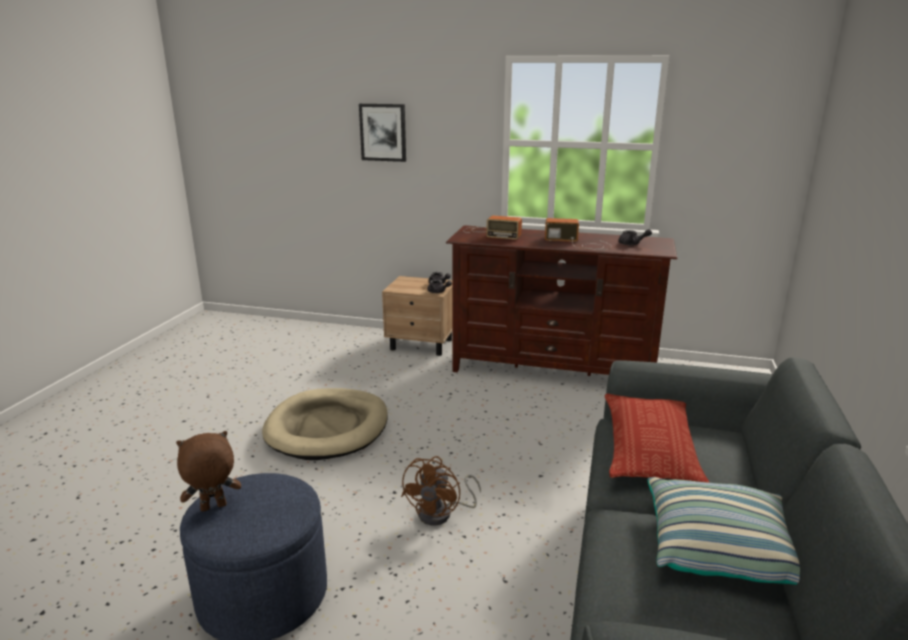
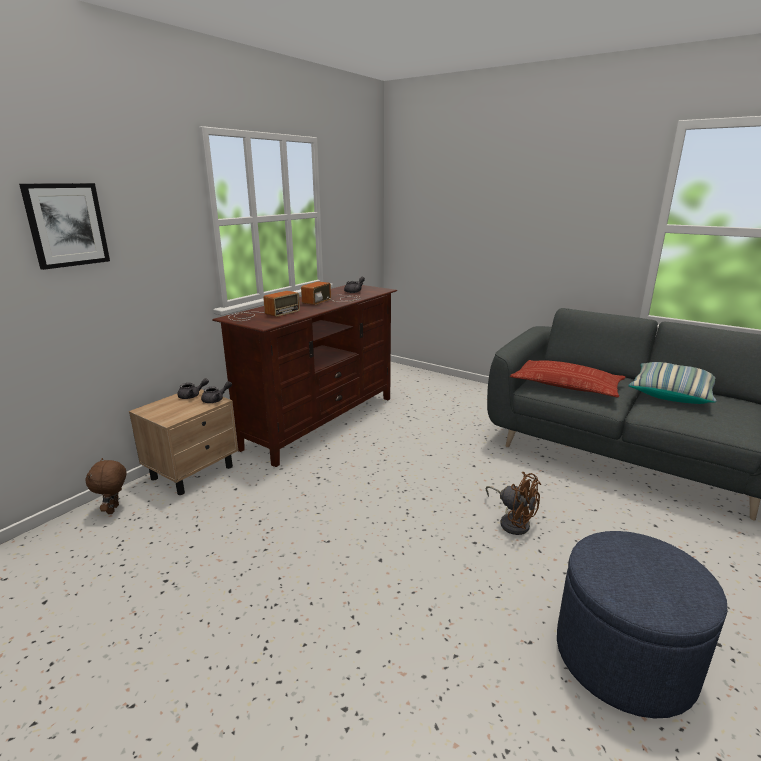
camera: 70 degrees left, 0 degrees up
brown plush toy [176,431,241,512] -> brown plush toy moved to [86,458,127,514]
beige dog bed [262,388,388,460] -> none

